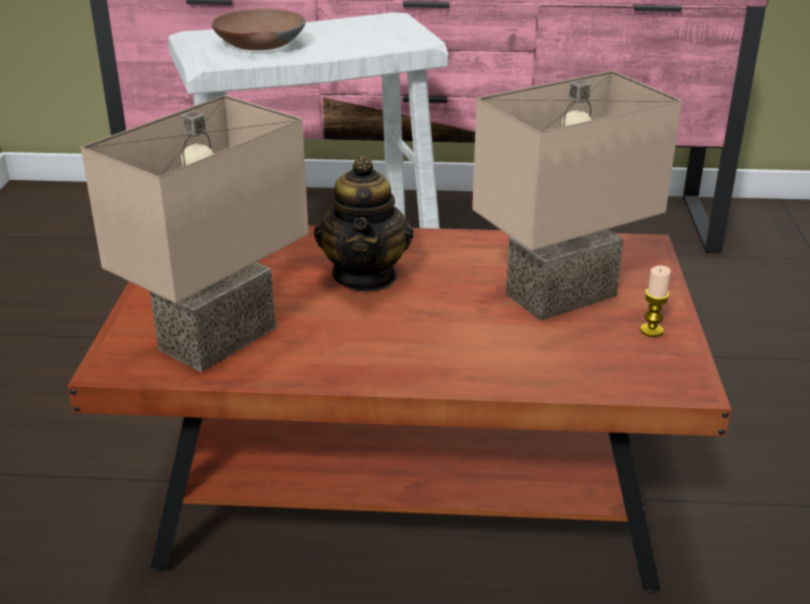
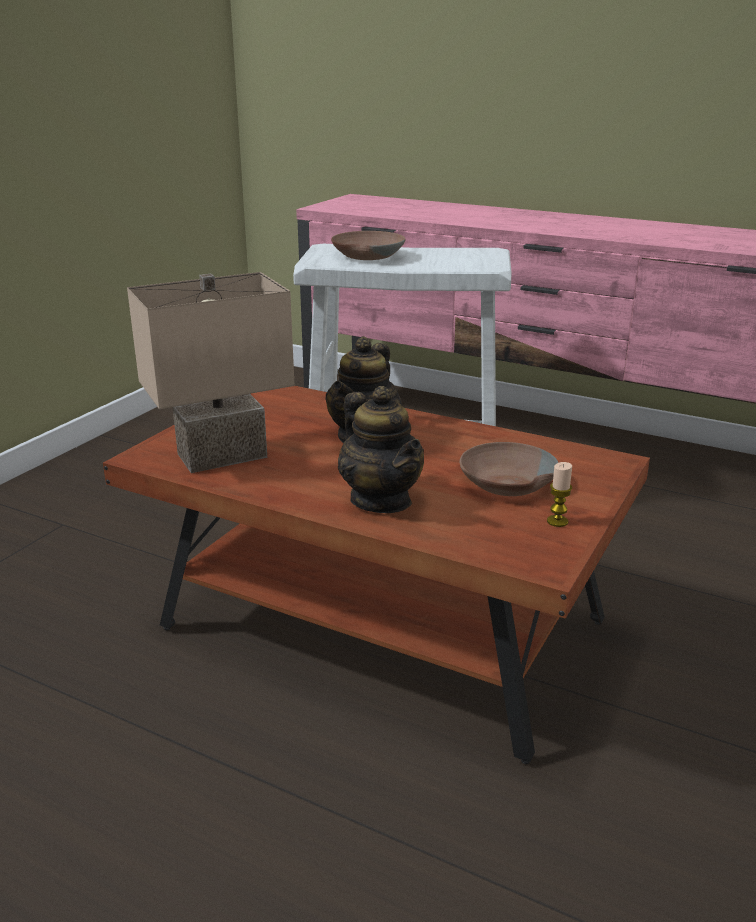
camera: 25 degrees right, 5 degrees down
beige table lamp [472,70,682,321] -> brown bowl [460,442,559,496]
none -> teapot [338,386,424,513]

